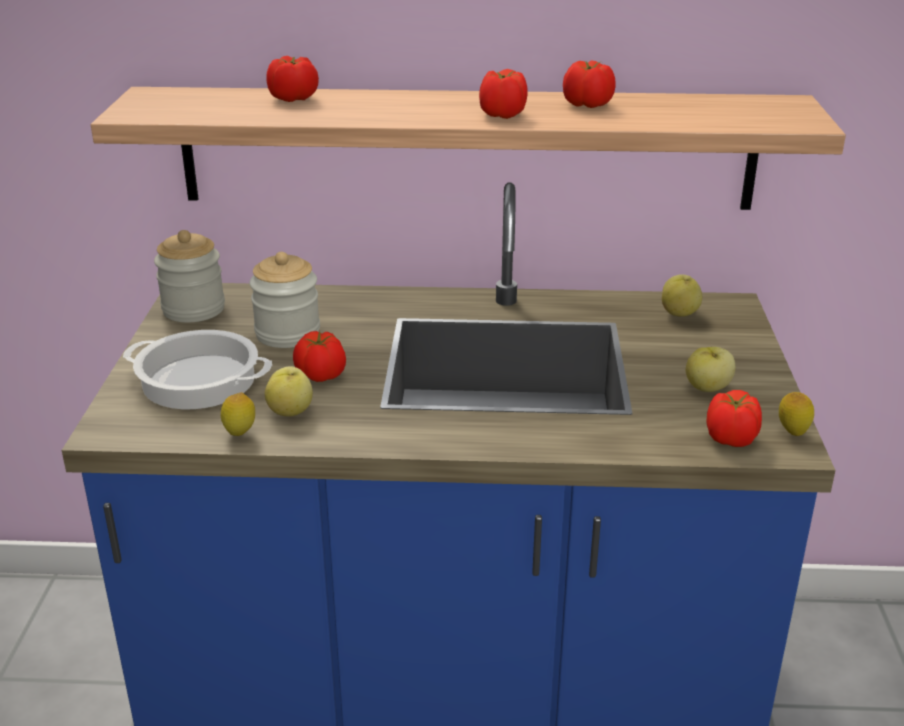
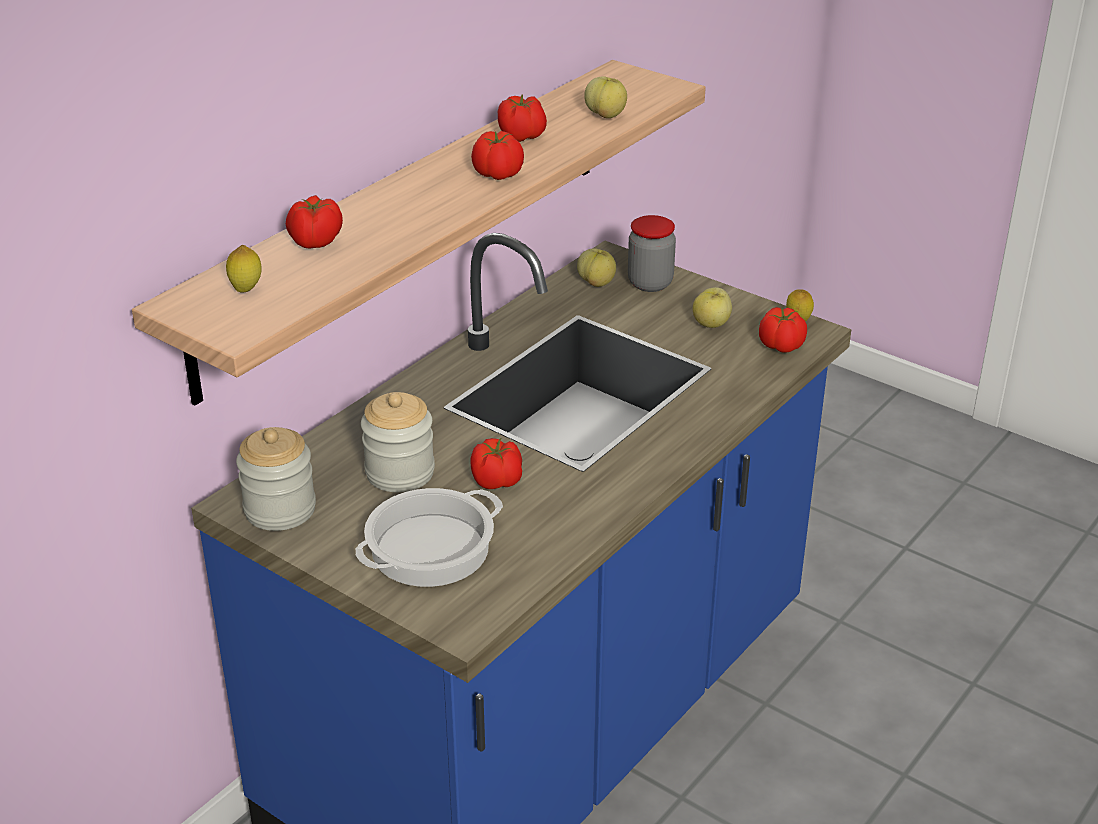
camera: 55 degrees left, 5 degrees up
lemon [221,392,255,436] -> lemon moved to [226,245,262,293]
apple [265,366,313,417] -> apple moved to [584,76,627,118]
none -> jar [628,215,676,292]

